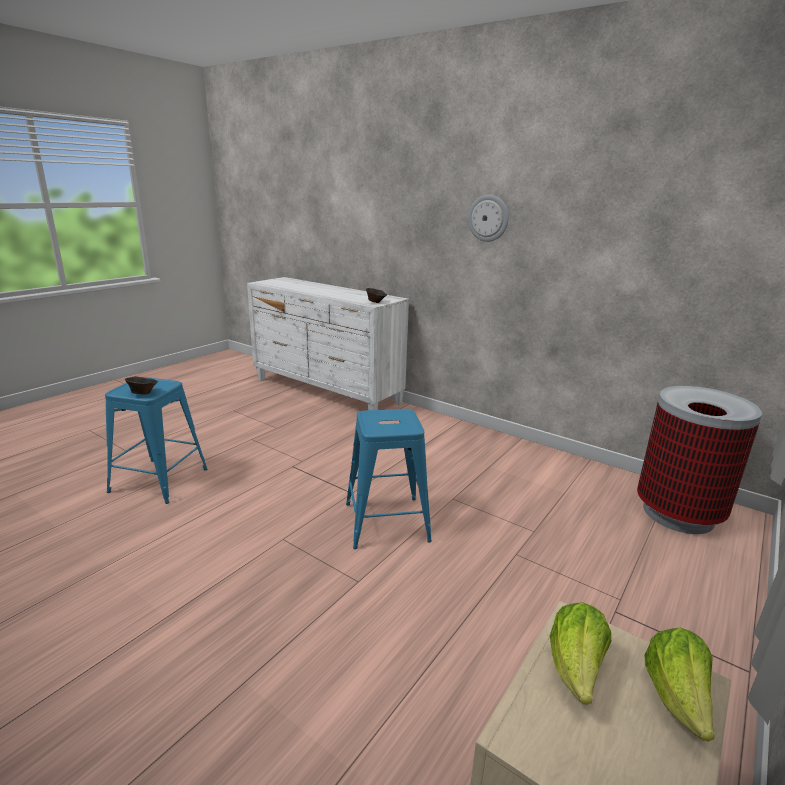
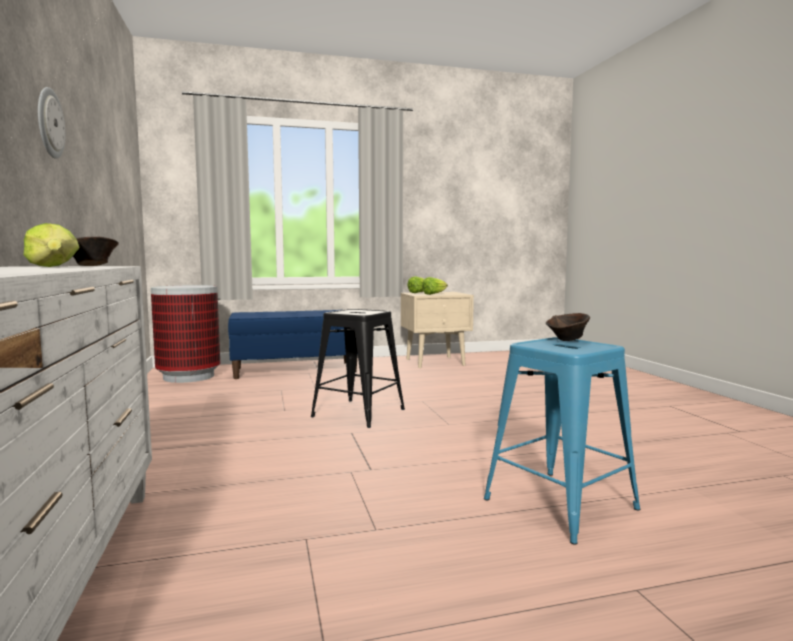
camera: 140 degrees left, 15 degrees down
blue stool [346,409,432,549] -> black stool [311,309,405,428]
none -> lettuce [23,223,80,267]
none -> blue bench [228,310,358,379]

